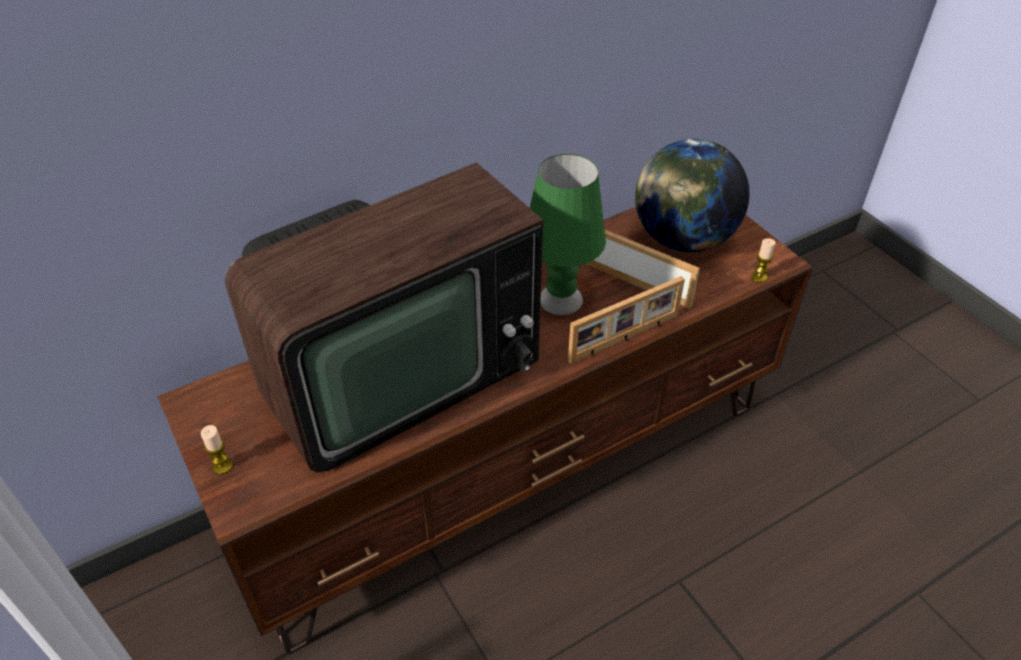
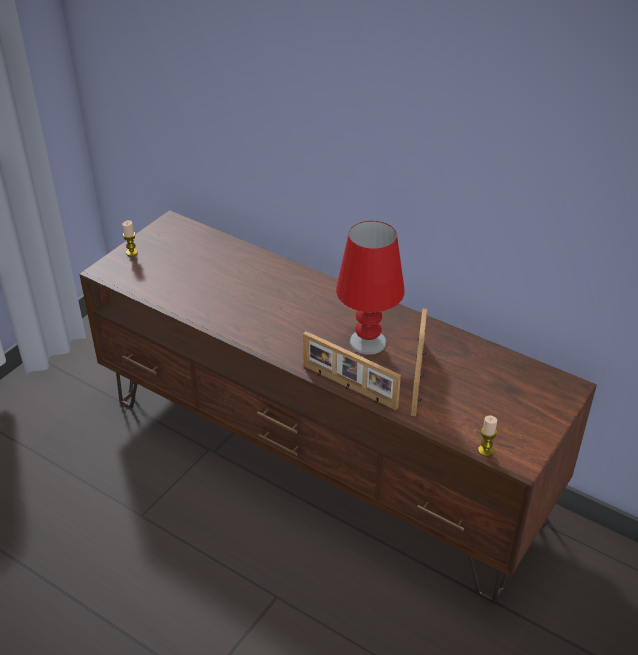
camera: 65 degrees right, 5 degrees down
television [225,162,543,472] -> none
green table lamp [530,154,606,315] -> red table lamp [336,221,405,355]
globe [635,139,750,252] -> none

